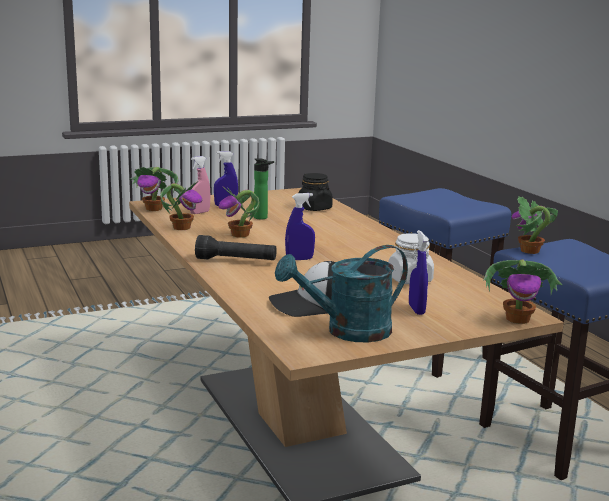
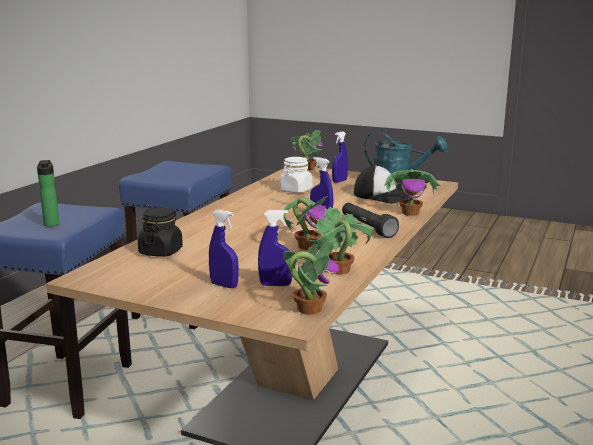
camera: 130 degrees left, 0 degrees up
pink spray bottle [190,156,211,214] -> blue spray bottle [258,210,292,286]
bottle [254,158,274,219] -> bottle moved to [37,160,59,226]
potted plant [512,196,558,254] -> potted plant moved to [384,169,441,216]

